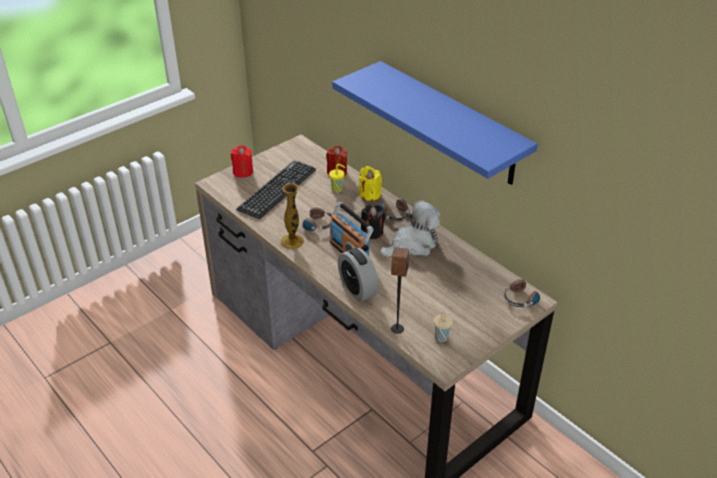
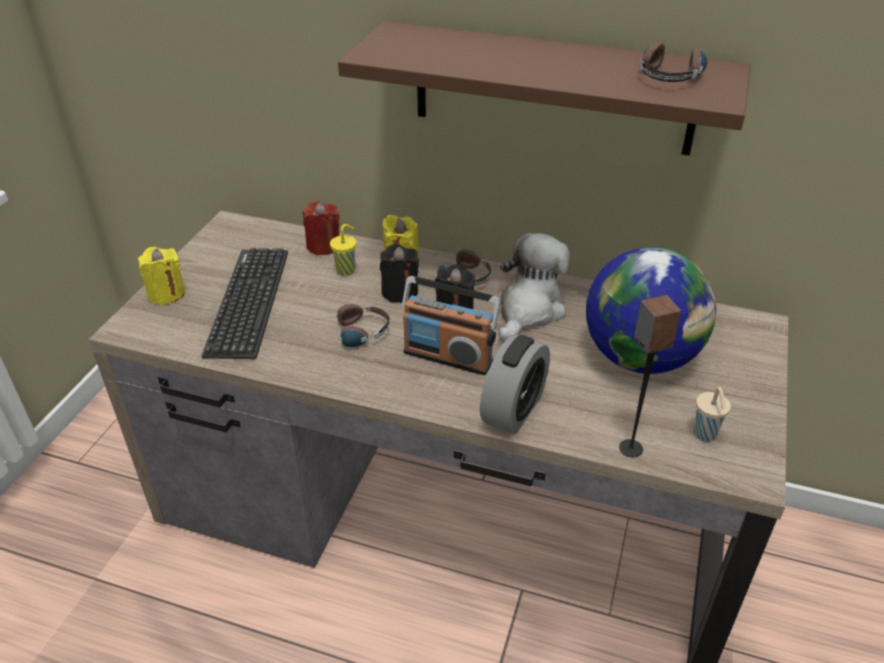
camera: 30 degrees left, 0 degrees up
red candle [231,145,253,178] -> yellow candle [138,247,185,305]
vase [281,183,304,249] -> none
blue shelf [332,61,538,185] -> brown shelf [338,21,751,156]
alarm clock [338,248,379,302] -> alarm clock turned 90 degrees counterclockwise [480,335,550,434]
headphones [504,279,540,307] -> headphones moved to [639,42,707,82]
none -> black candle [380,244,419,303]
none -> globe [586,247,717,374]

